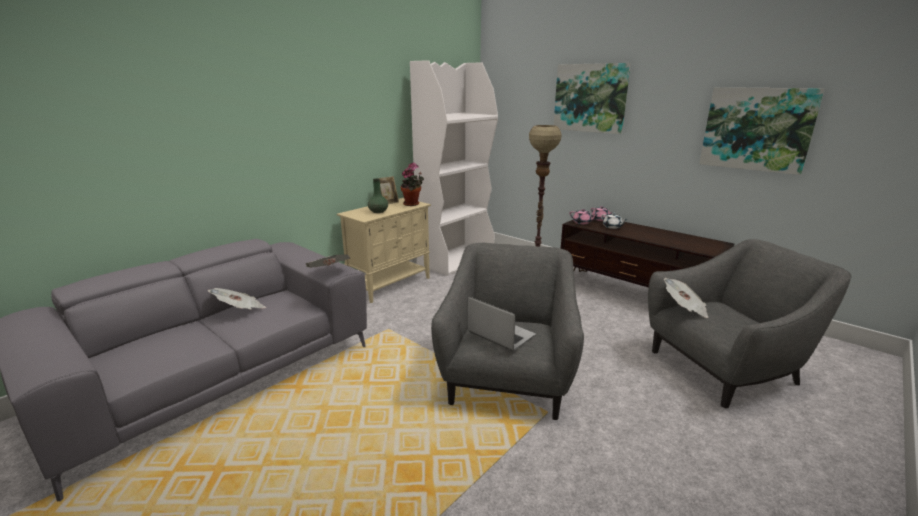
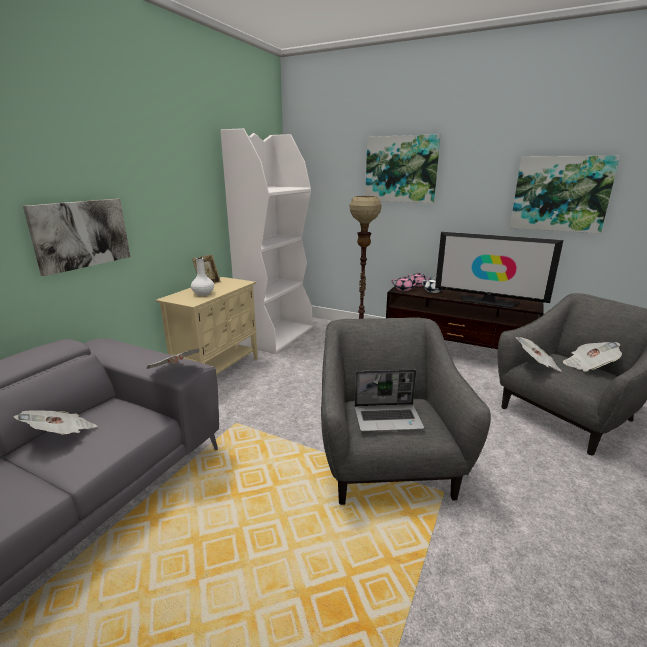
camera: 15 degrees left, 0 degrees up
green vase [368,178,388,213] -> white vase [191,257,214,296]
potted plant [401,163,424,206] -> none
laptop [468,297,536,351] -> laptop turned 150 degrees clockwise [355,369,424,432]
none -> picture [23,199,130,276]
none -> television [435,232,563,308]
none -> newspaper [563,342,622,372]

